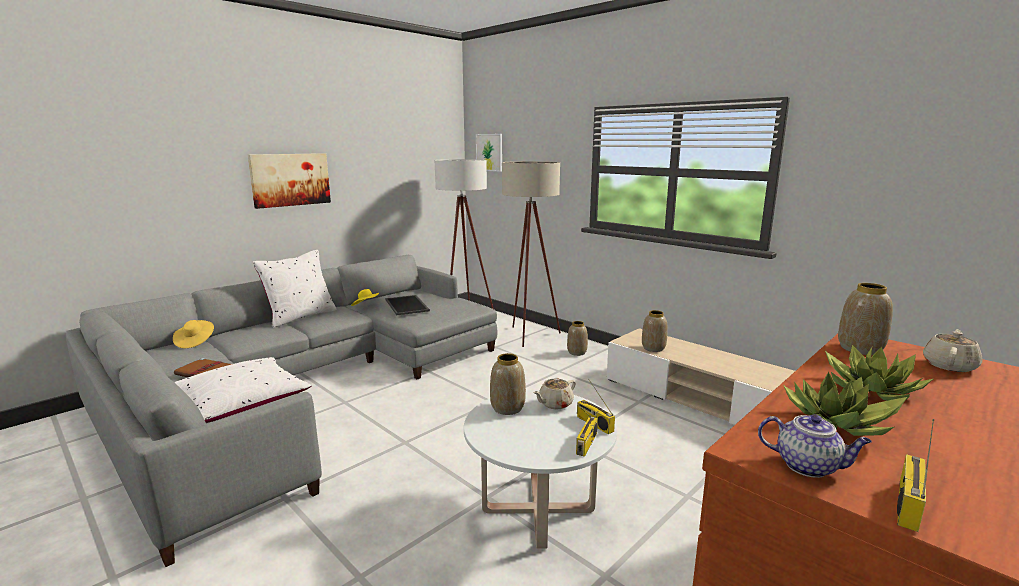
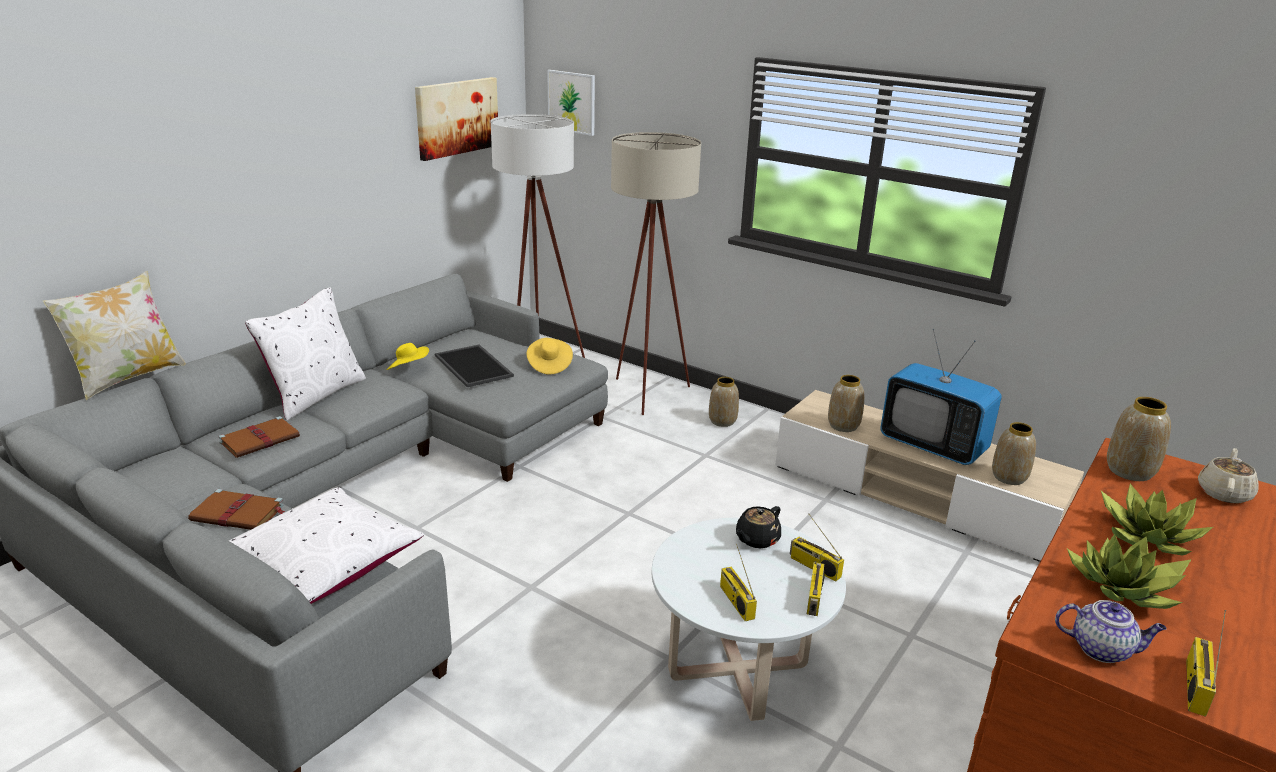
camera: 10 degrees left, 10 degrees up
yellow hat [173,320,214,348] -> yellow hat moved to [527,338,573,374]
picture [248,153,331,209] -> picture moved to [415,77,498,161]
vase [490,353,526,415] -> vase moved to [992,422,1036,485]
beige teapot [533,378,576,409] -> black teapot [736,506,781,548]
none -> pillow [43,271,186,400]
none -> brown book [218,416,300,458]
none -> radio [720,544,757,621]
none -> television [880,329,1002,465]

